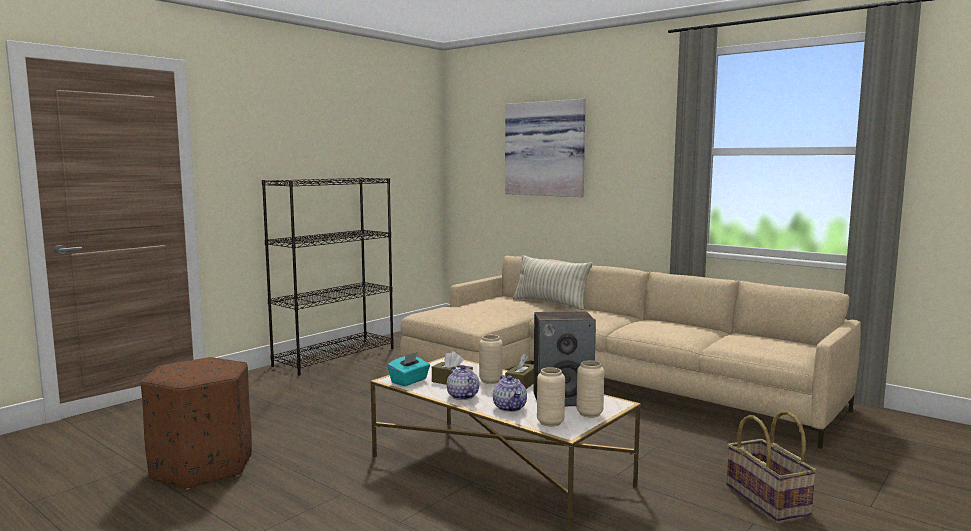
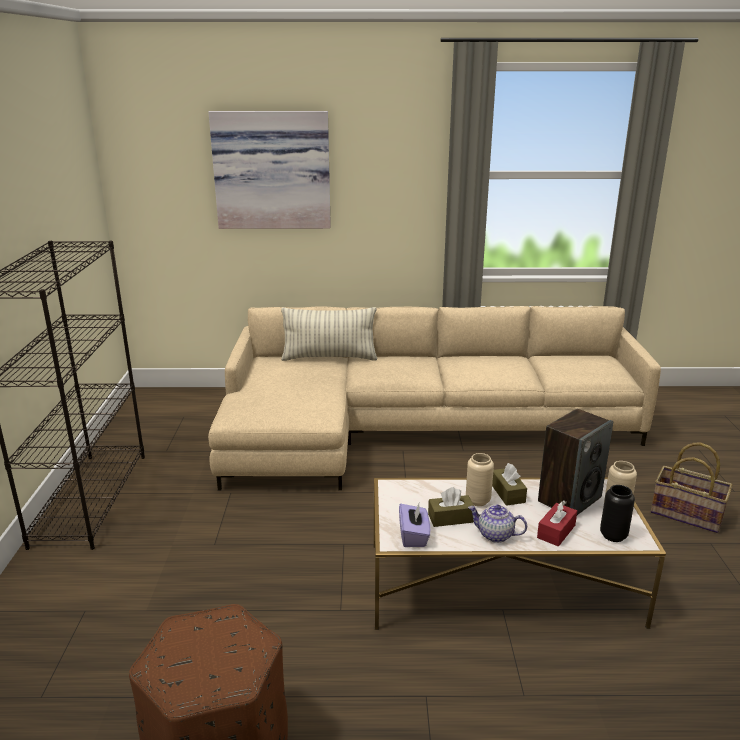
camera: 40 degrees left, 15 degrees up
turquoise tissue box [388,352,430,386] -> purple tissue box [399,504,430,547]
teapot [493,375,527,412] -> red tissue box [537,500,577,546]
beige vase [537,367,565,427] -> black vase [600,485,635,542]

